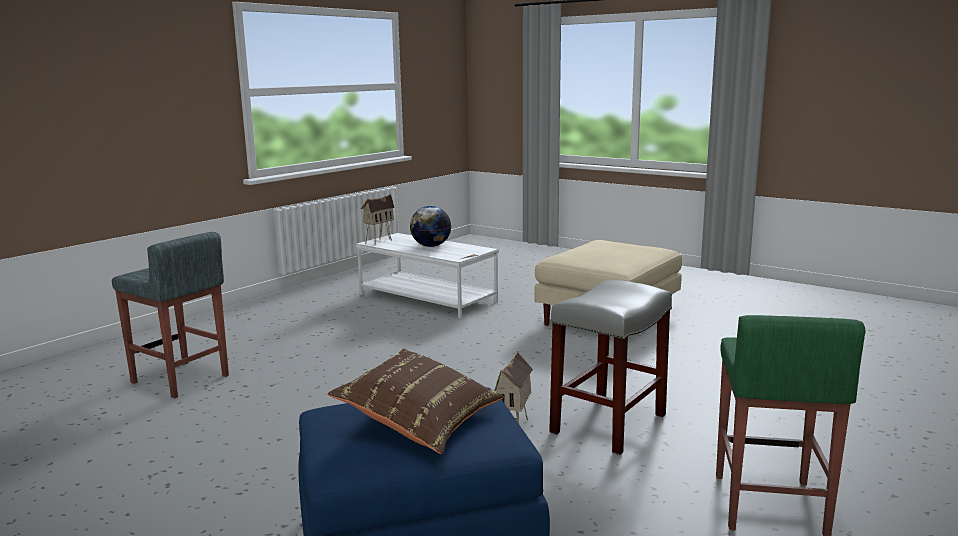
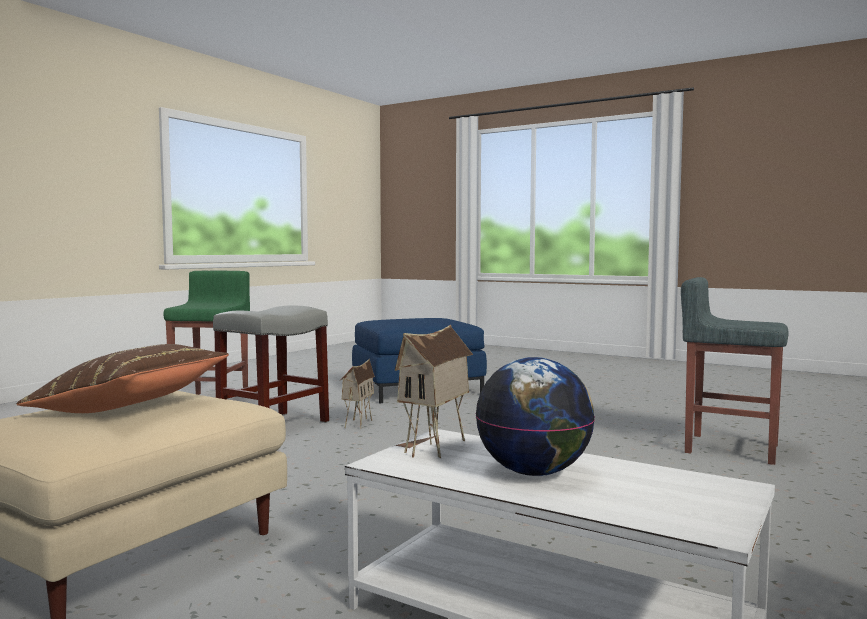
camera: 175 degrees right, 10 degrees down
brown pillow [328,349,504,454] -> brown pillow moved to [16,344,229,413]
toy house [361,194,395,244] -> toy house moved to [395,325,473,458]

